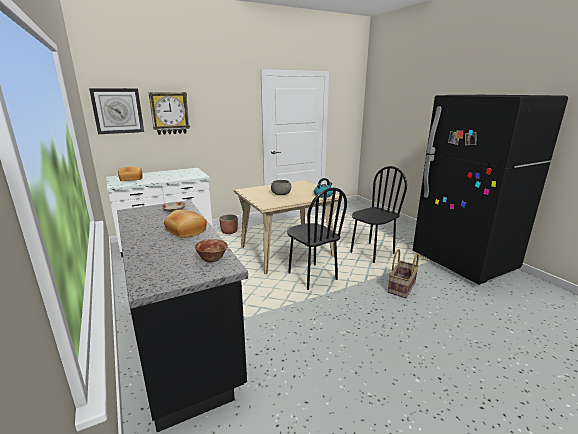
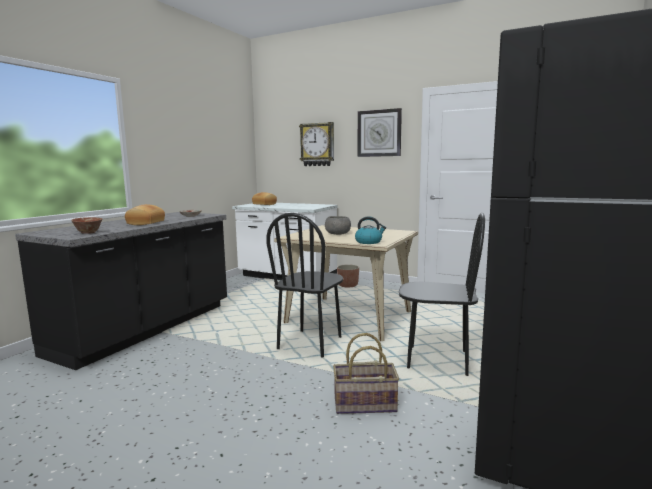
camera: 55 degrees right, 10 degrees down
wall clock [89,88,144,134] -> wall clock moved to [358,108,402,157]

